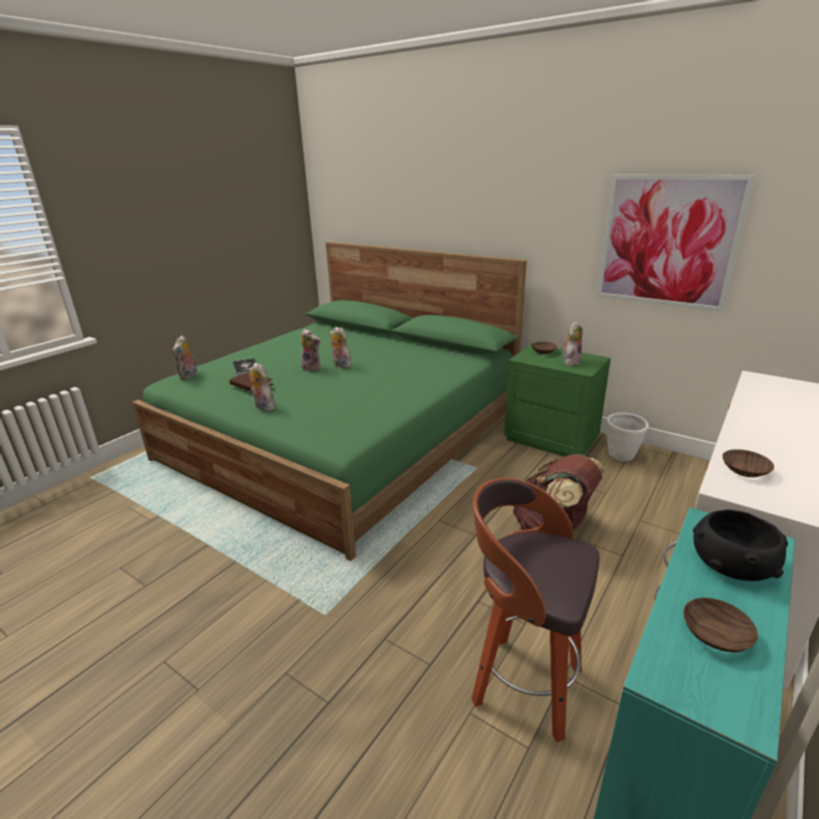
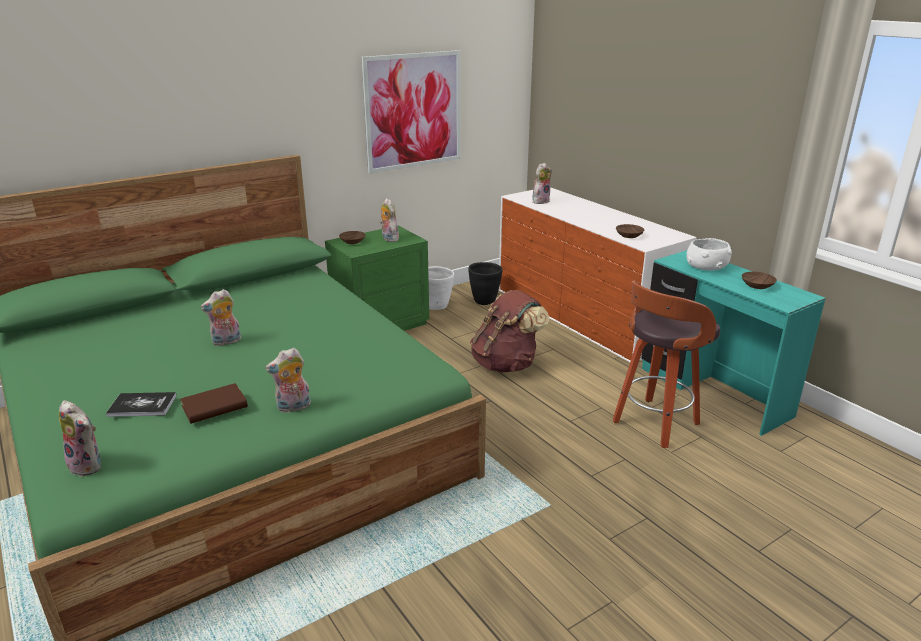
camera: 70 degrees left, 0 degrees up
plush toy [301,329,321,372] -> plush toy moved to [532,163,552,204]
black bowl [693,509,788,581] -> white bowl [686,238,732,270]
none -> black planter [468,262,503,305]

